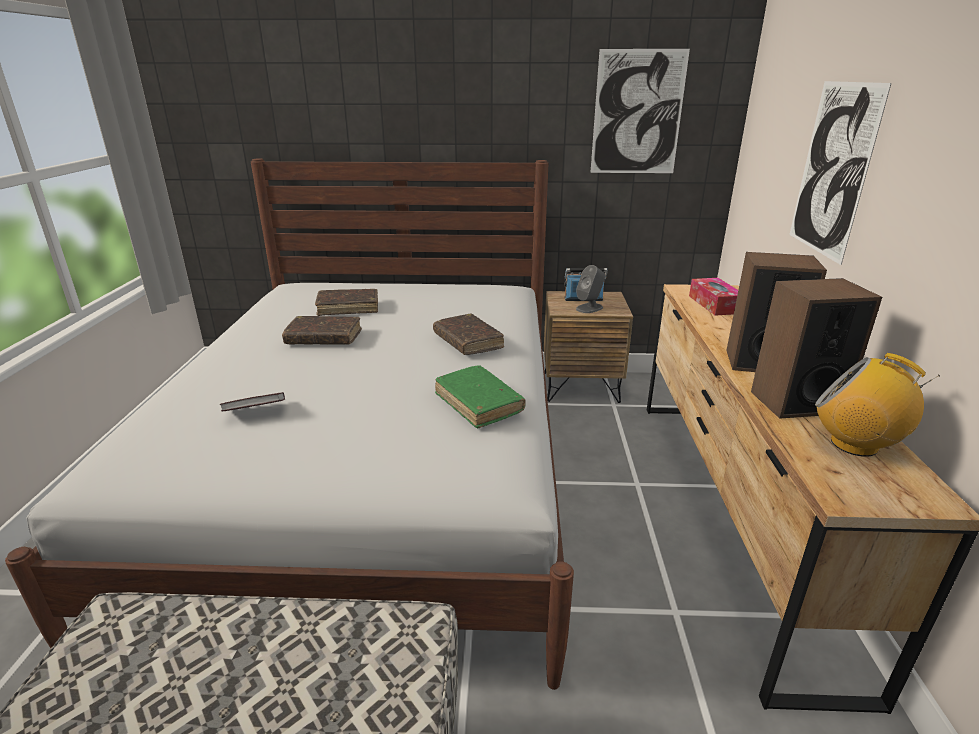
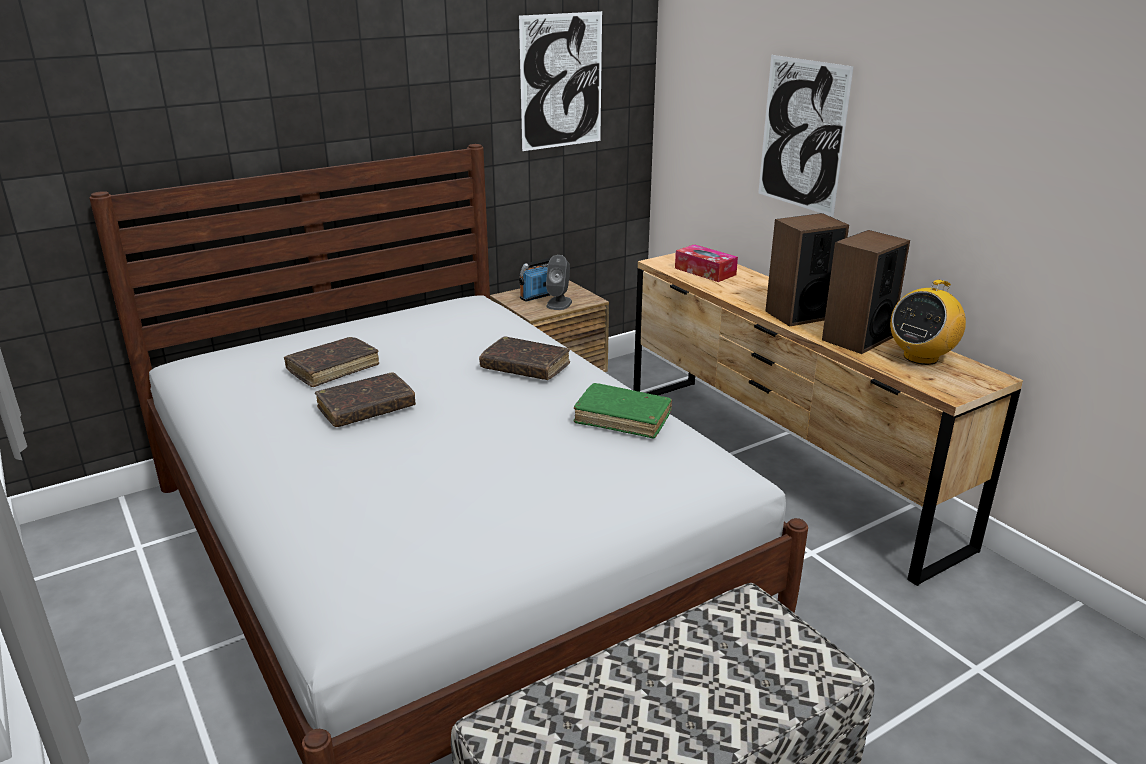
camera: 35 degrees left, 0 degrees up
book [219,392,285,411] -> none
radio [815,353,940,457] -> radio turned 45 degrees counterclockwise [890,280,966,365]

